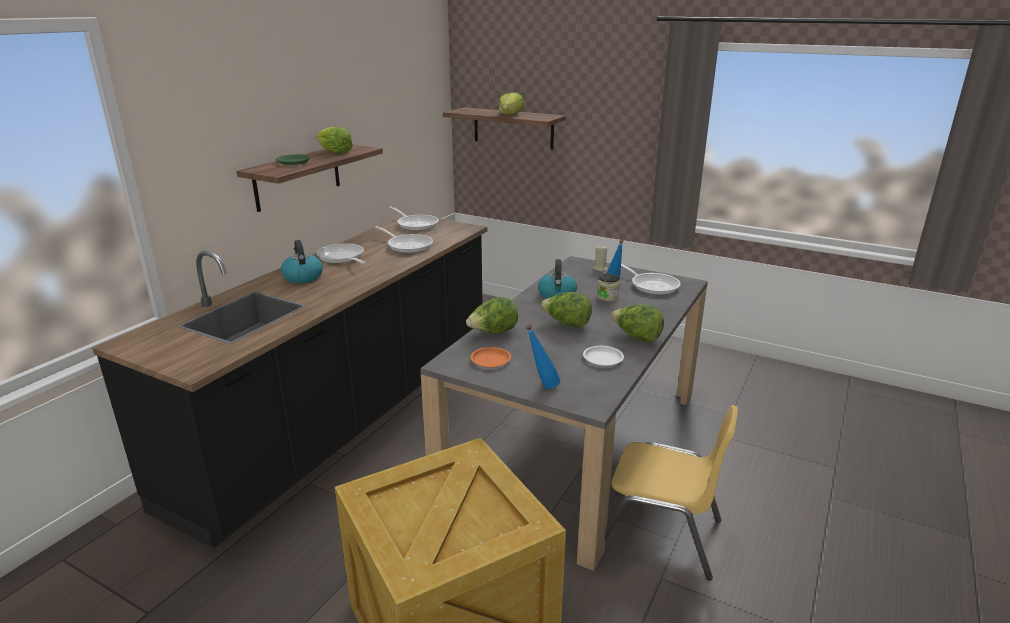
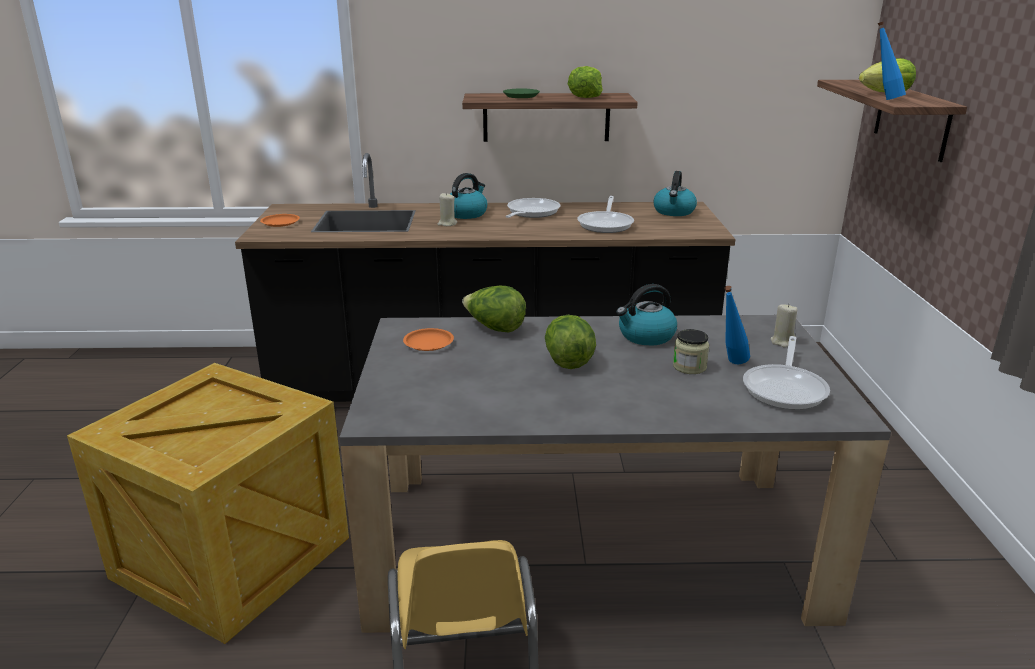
camera: 60 degrees right, 0 degrees up
frying pan [389,206,439,231] -> kettle [654,171,697,216]
blue bottle [526,325,560,389] -> blue bottle moved to [878,21,906,100]
white plate [583,346,624,366] -> none
lettuce [611,304,664,342] -> none
none -> orange plate [260,214,300,227]
none -> beige candle [437,193,457,226]

